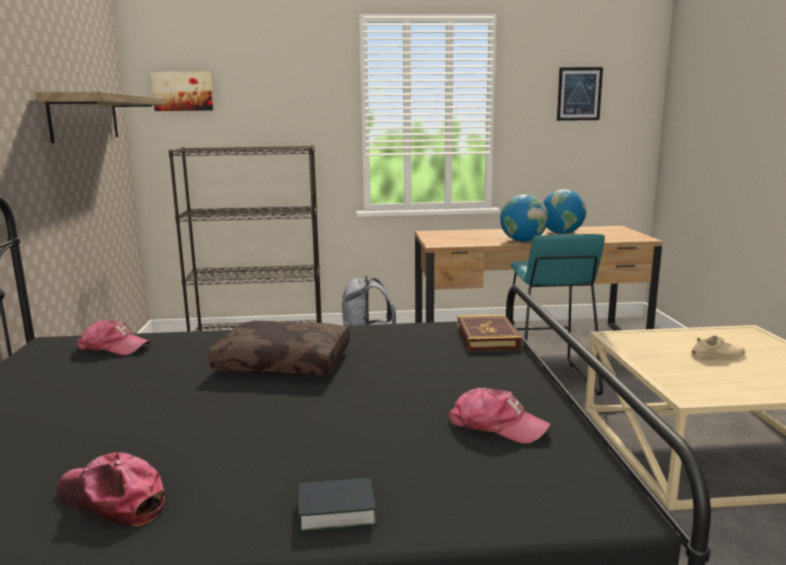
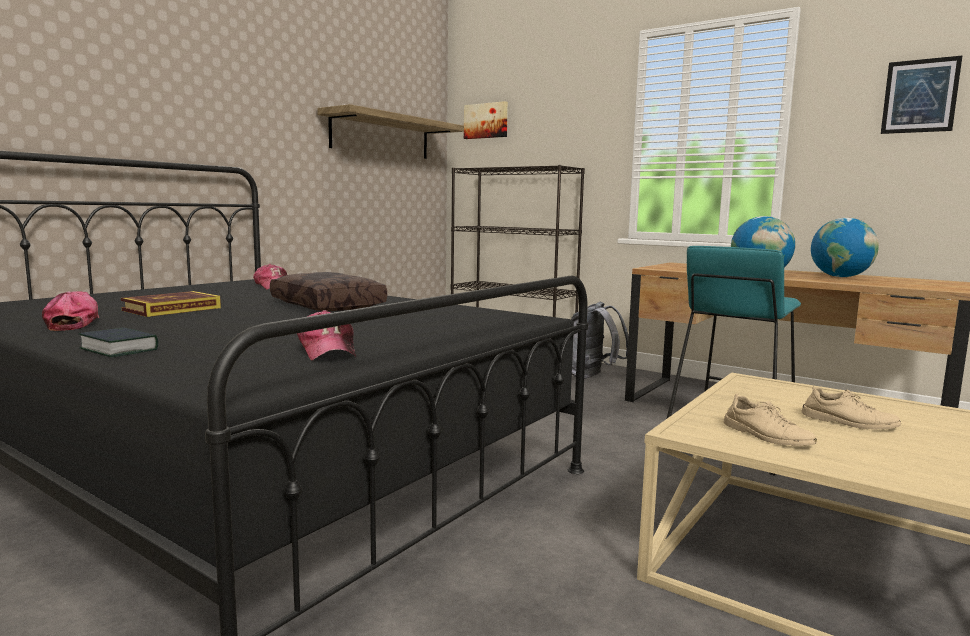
camera: 40 degrees right, 5 degrees down
book [457,314,522,351] -> book moved to [121,291,221,317]
none -> beige shoe [724,394,817,446]

